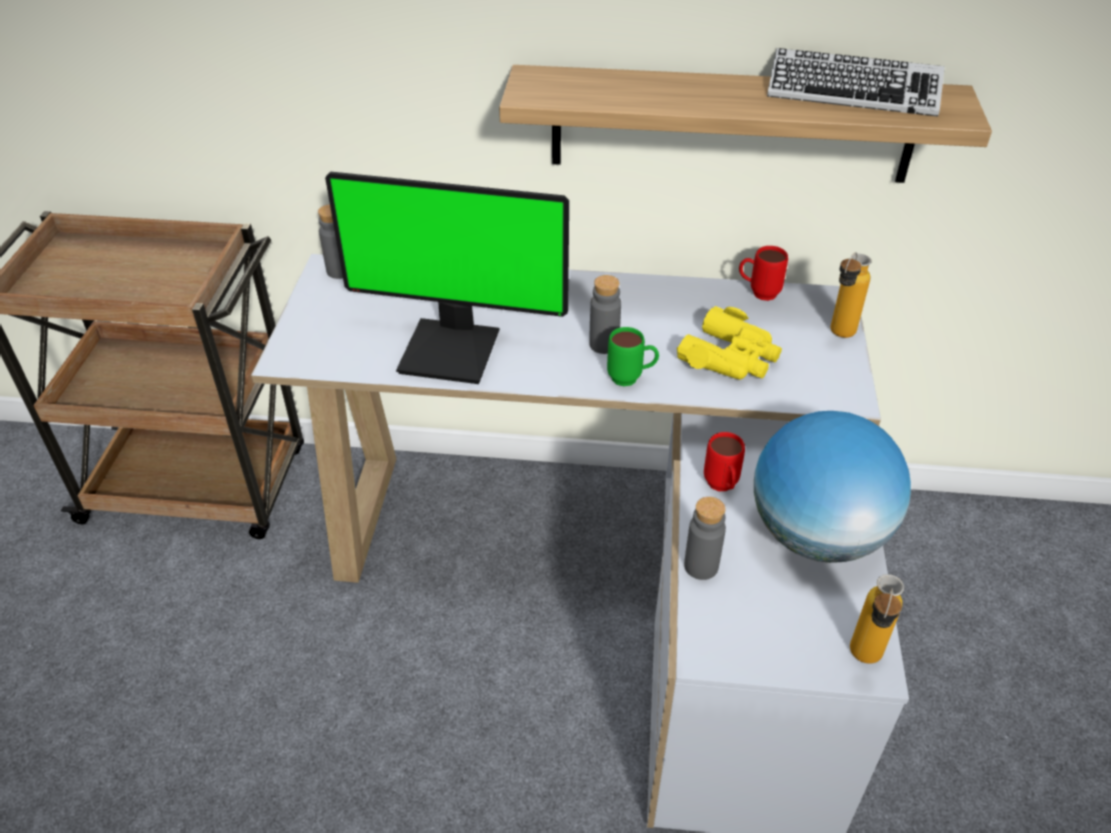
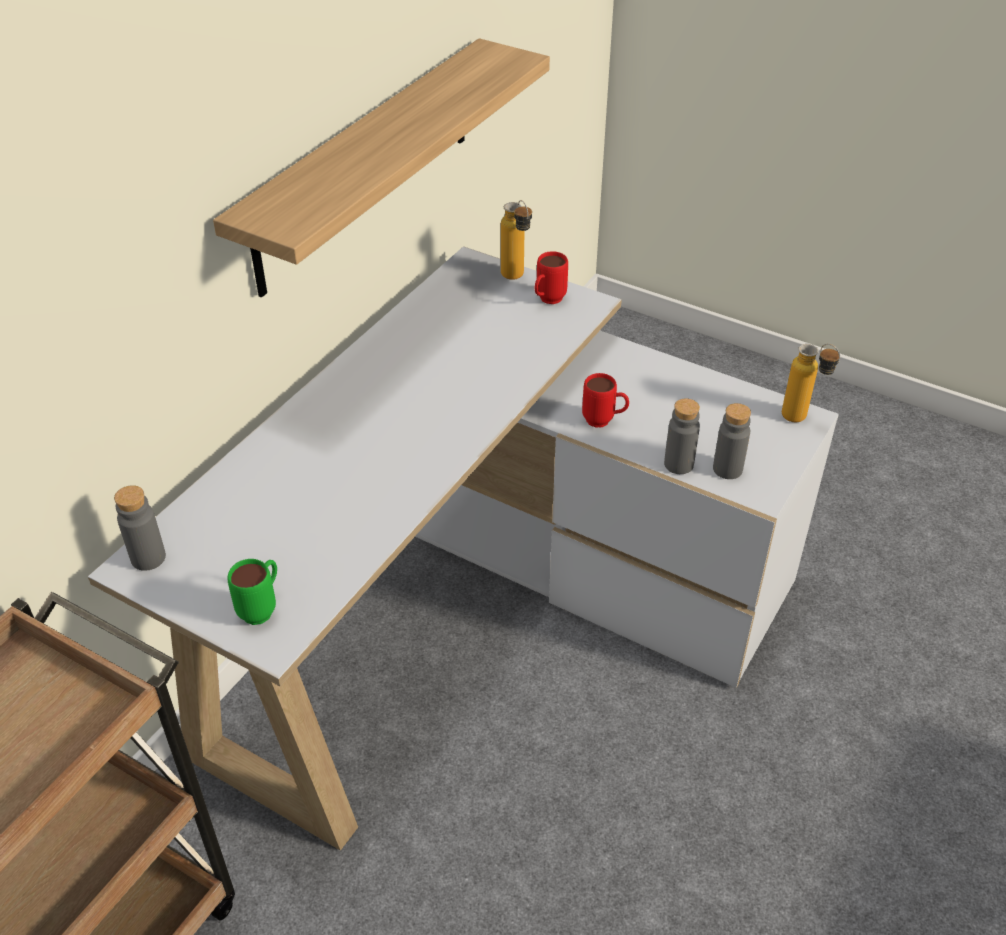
camera: 65 degrees left, 0 degrees up
monitor [325,172,569,384] -> none
grey bottle [589,275,621,354] -> grey bottle moved to [713,403,751,479]
green mug [607,327,659,386] -> green mug moved to [228,559,277,625]
yellow binoculars [677,306,782,380] -> none
red mug [739,246,788,301] -> red mug moved to [535,251,568,304]
globe [754,411,911,563] -> none
keyboard [767,48,945,117] -> none

